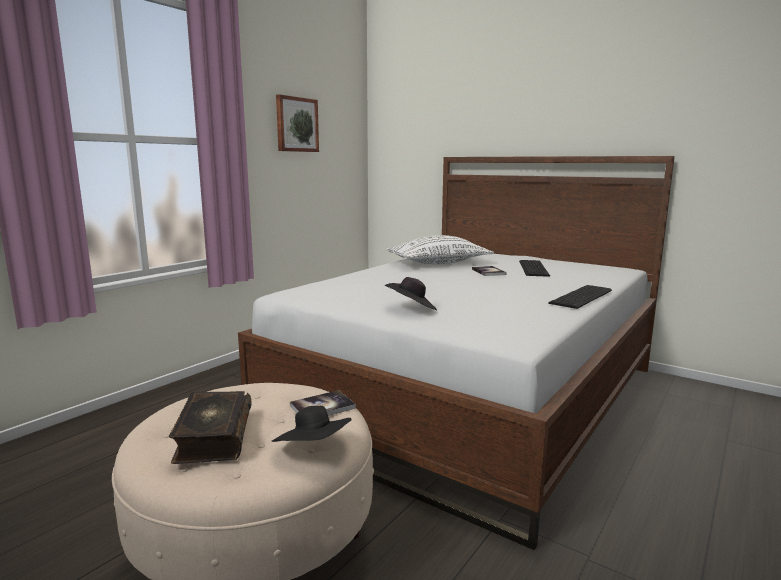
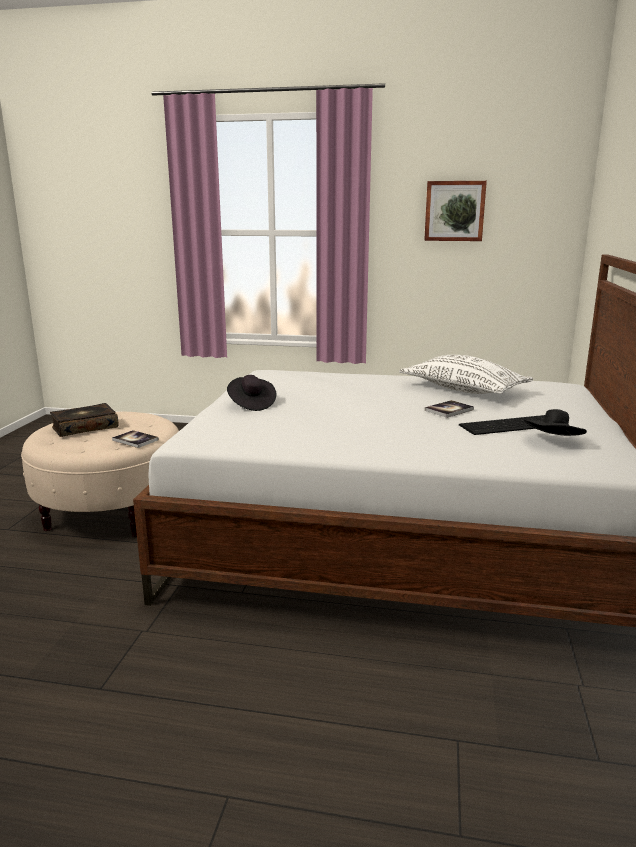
camera: 65 degrees right, 5 degrees up
black hat [272,406,352,442] -> black hat moved to [524,409,587,436]
keyboard [548,285,612,309] -> none

